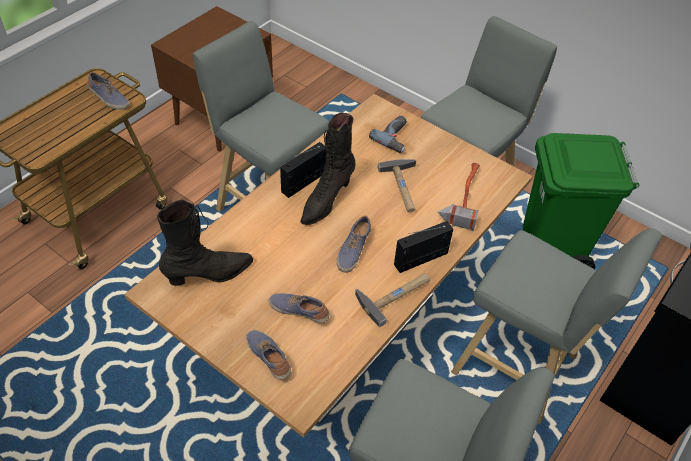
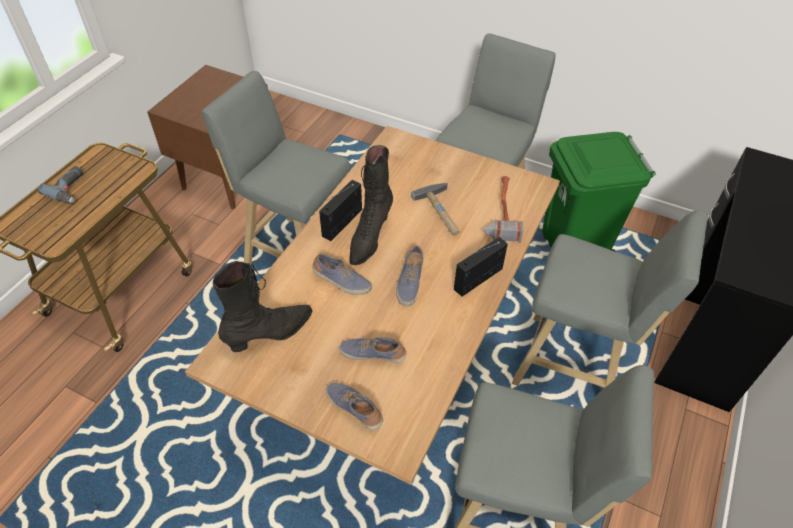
camera: 10 degrees left, 0 degrees up
shoe [87,72,130,110] -> shoe moved to [312,254,372,295]
hammer [355,273,430,327] -> none
power drill [369,116,407,153] -> power drill moved to [38,166,83,204]

